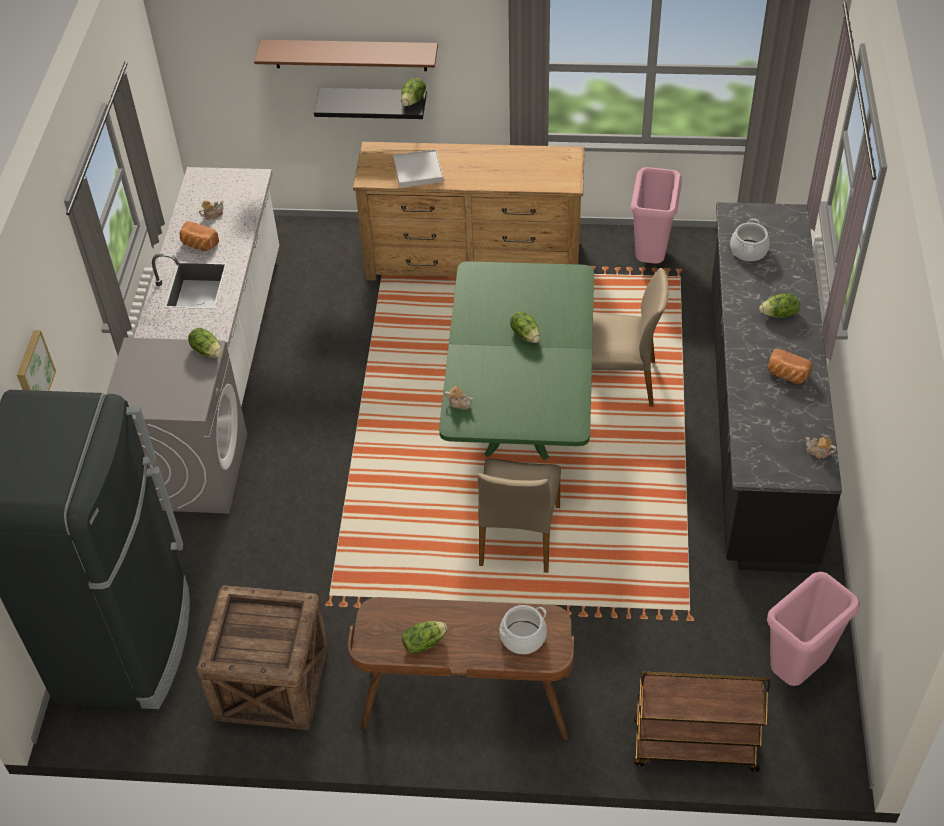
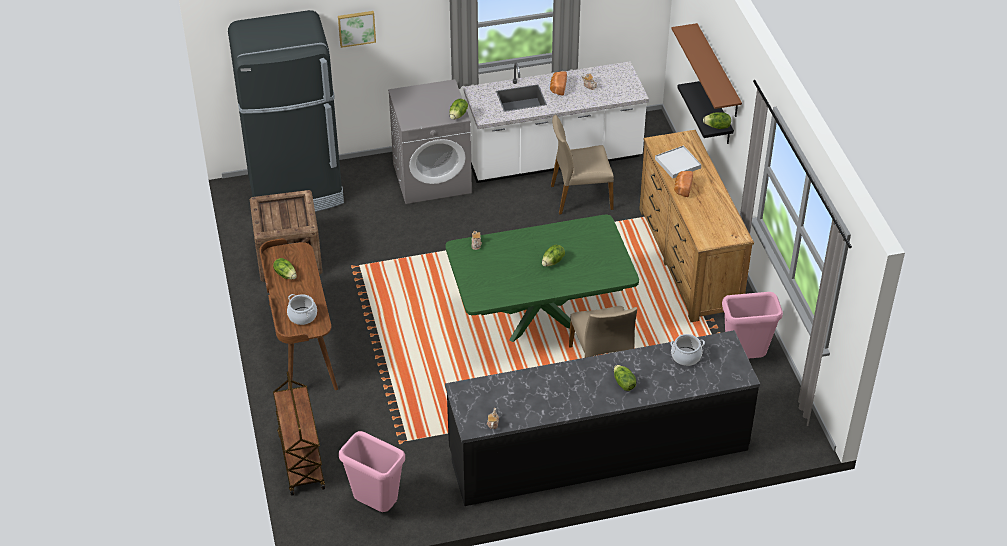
camera: 70 degrees right, 5 degrees down
beige chair [478,459,561,573] -> beige chair moved to [551,115,614,215]
bread [768,349,813,384] -> bread moved to [674,171,693,197]

